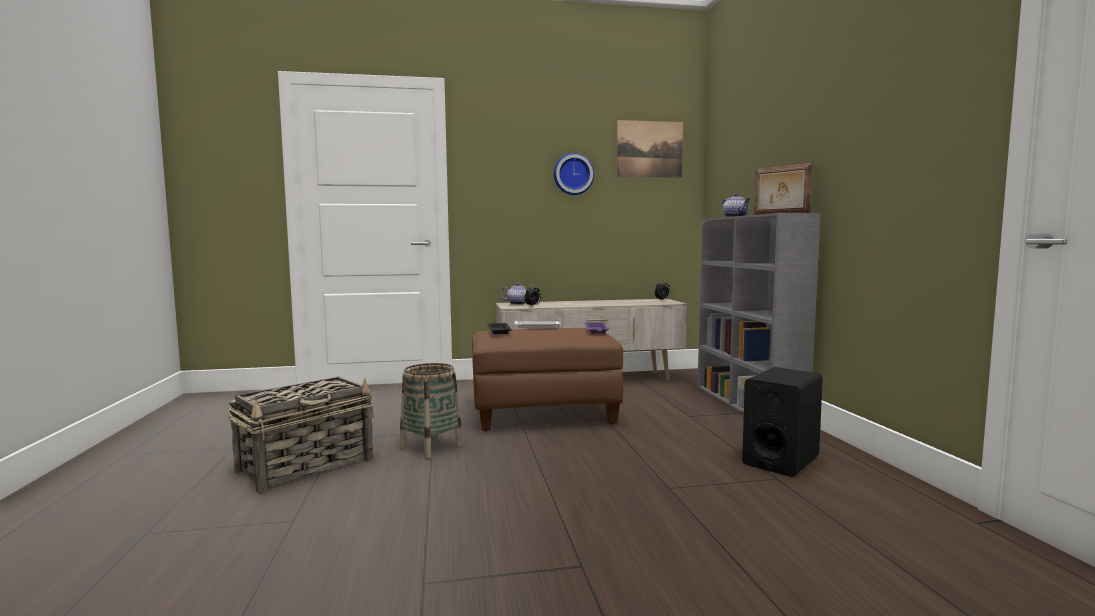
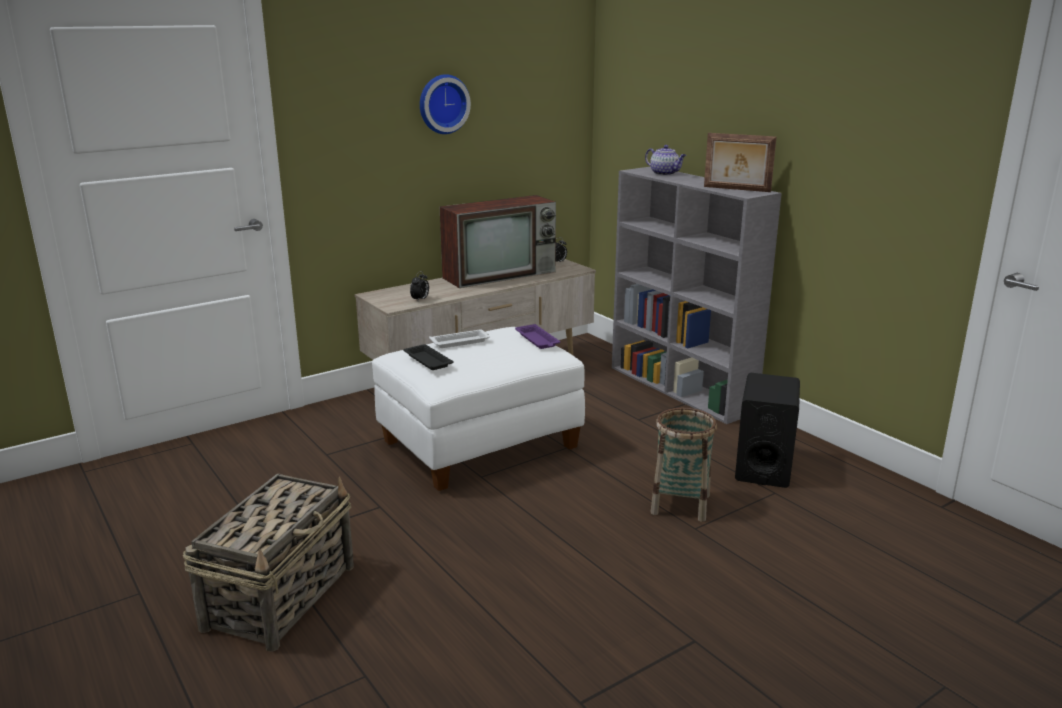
camera: 25 degrees left, 15 degrees up
basket [400,363,463,459] -> basket moved to [650,408,717,522]
brown ottoman [472,328,623,431] -> white ottoman [372,327,585,491]
teapot [500,283,534,305] -> none
picture [617,120,683,178] -> none
none -> television [440,195,556,288]

